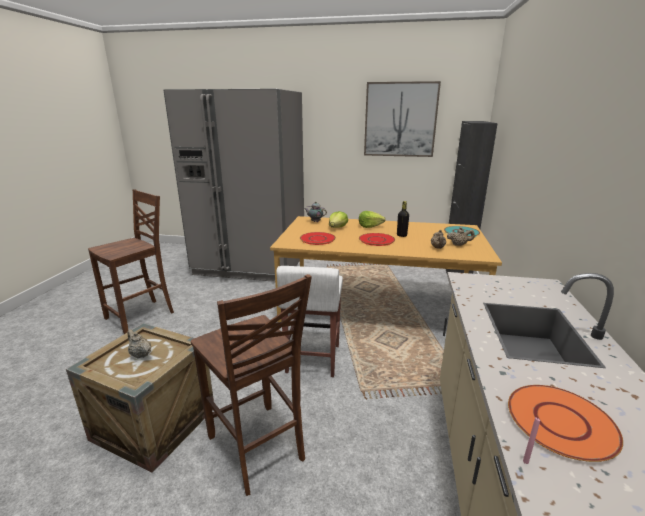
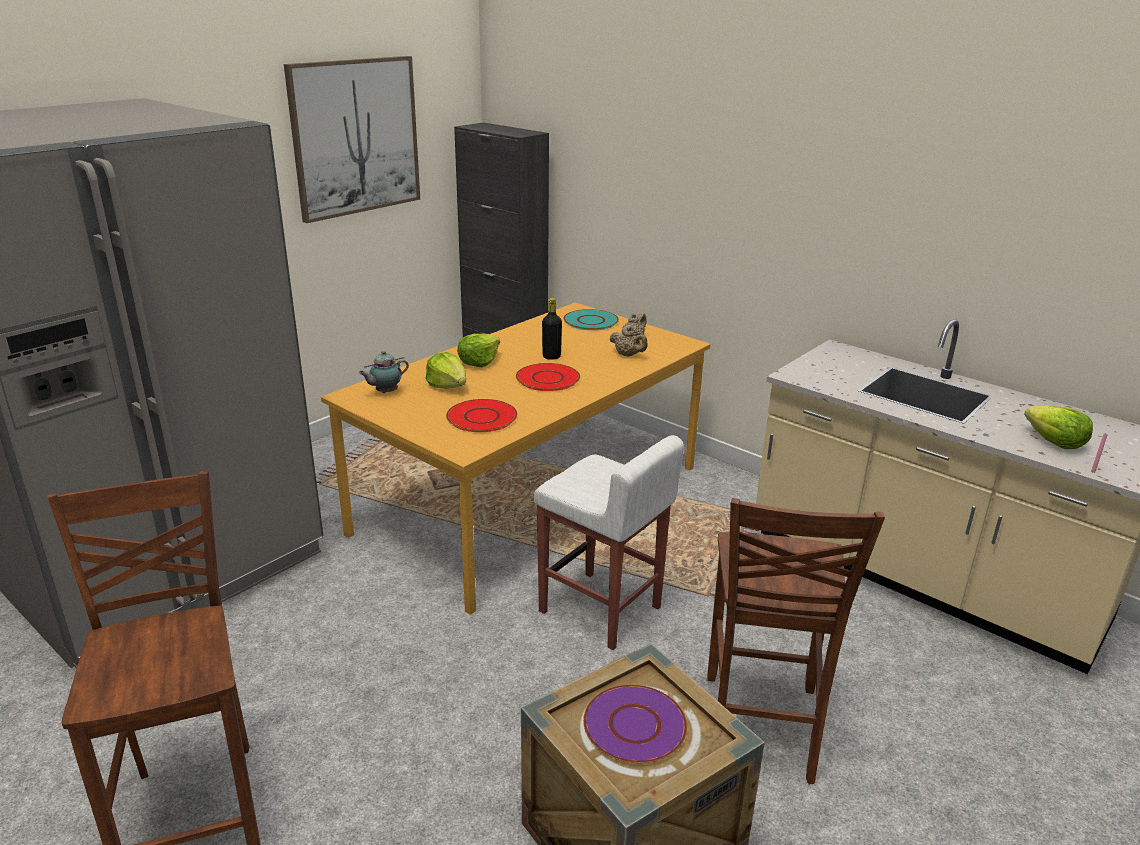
camera: 60 degrees left, 5 degrees up
beige teapot [127,329,151,358] -> purple plate [583,685,687,763]
brown chair [191,274,312,496] -> brown chair turned 105 degrees clockwise [707,498,885,784]
orange plate [508,385,623,462] -> lettuce [1024,405,1093,449]

